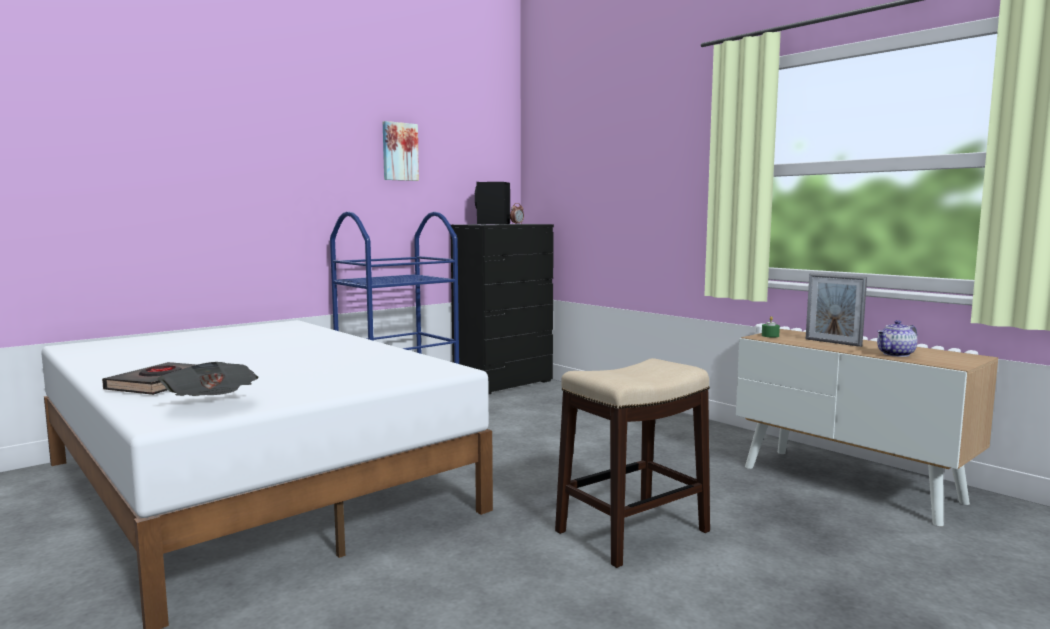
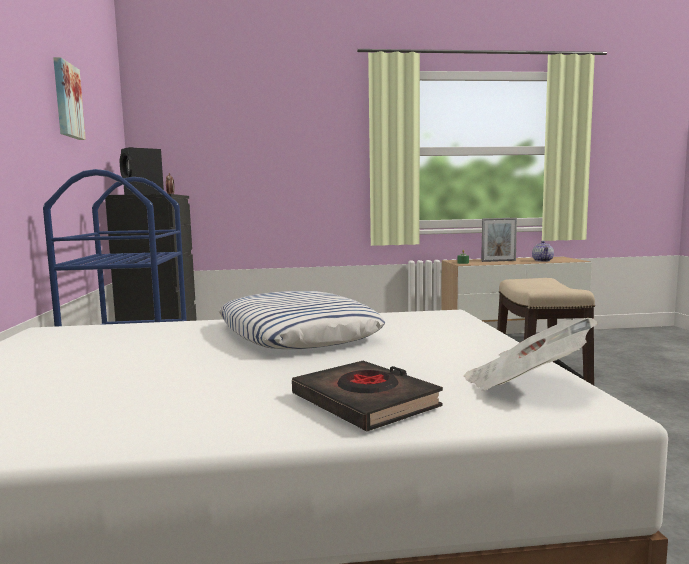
camera: 55 degrees left, 0 degrees up
none -> pillow [219,291,385,349]

